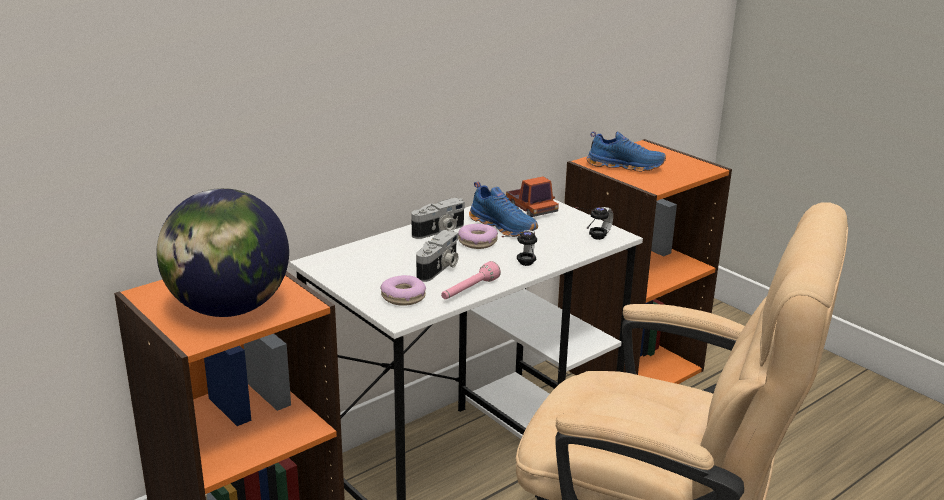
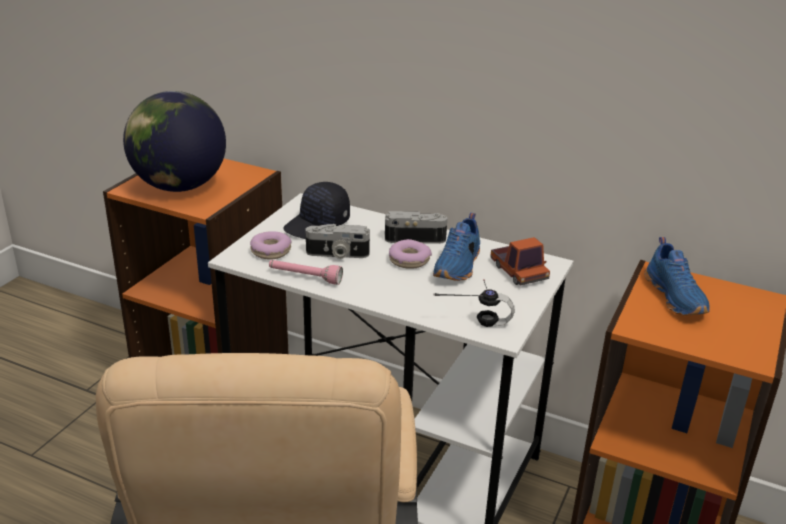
camera: 65 degrees right, 5 degrees up
camera [411,198,465,239] -> camera turned 150 degrees clockwise [385,211,447,244]
headphones [502,230,537,266] -> none
toy truck [506,176,559,217] -> toy truck turned 60 degrees counterclockwise [490,237,550,285]
none -> black cap [283,182,350,239]

